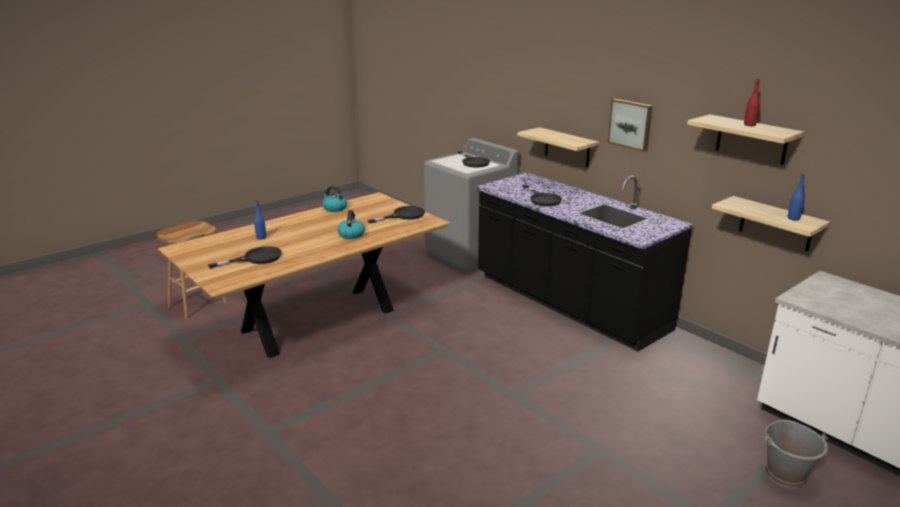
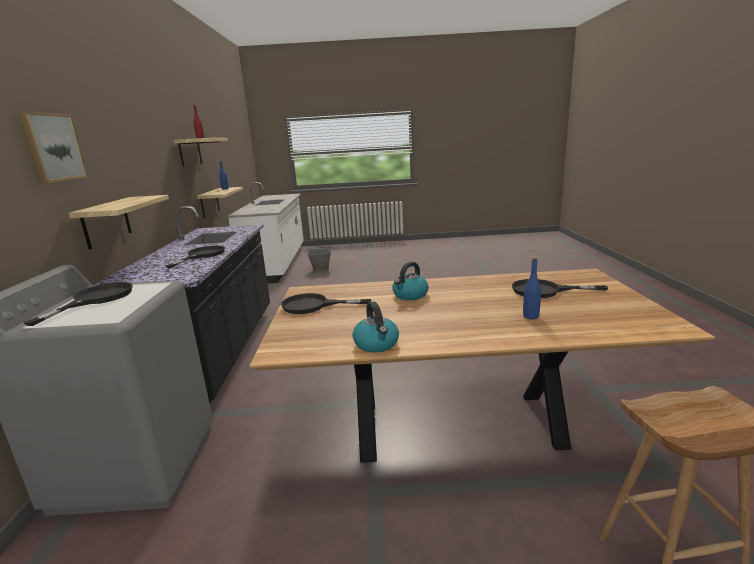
camera: 140 degrees left, 5 degrees down
picture [607,99,653,152] -> picture moved to [17,111,88,184]

